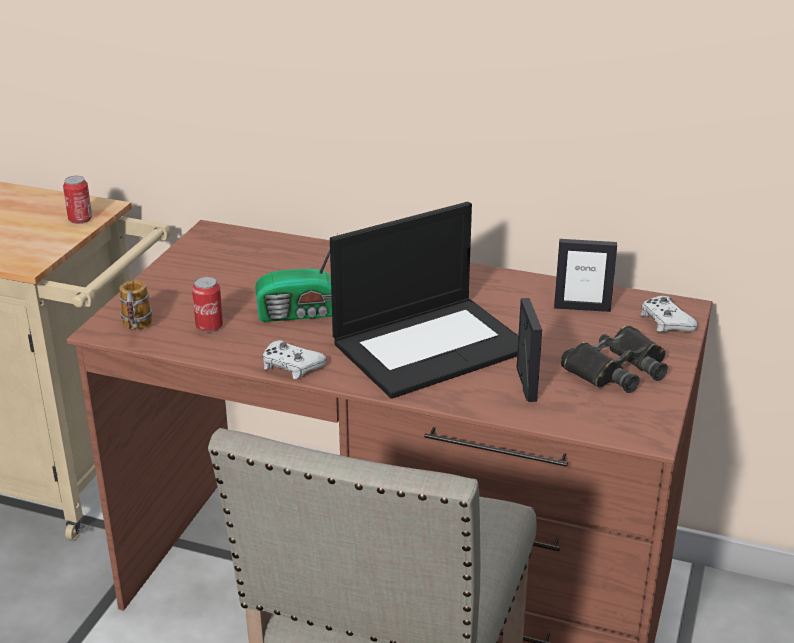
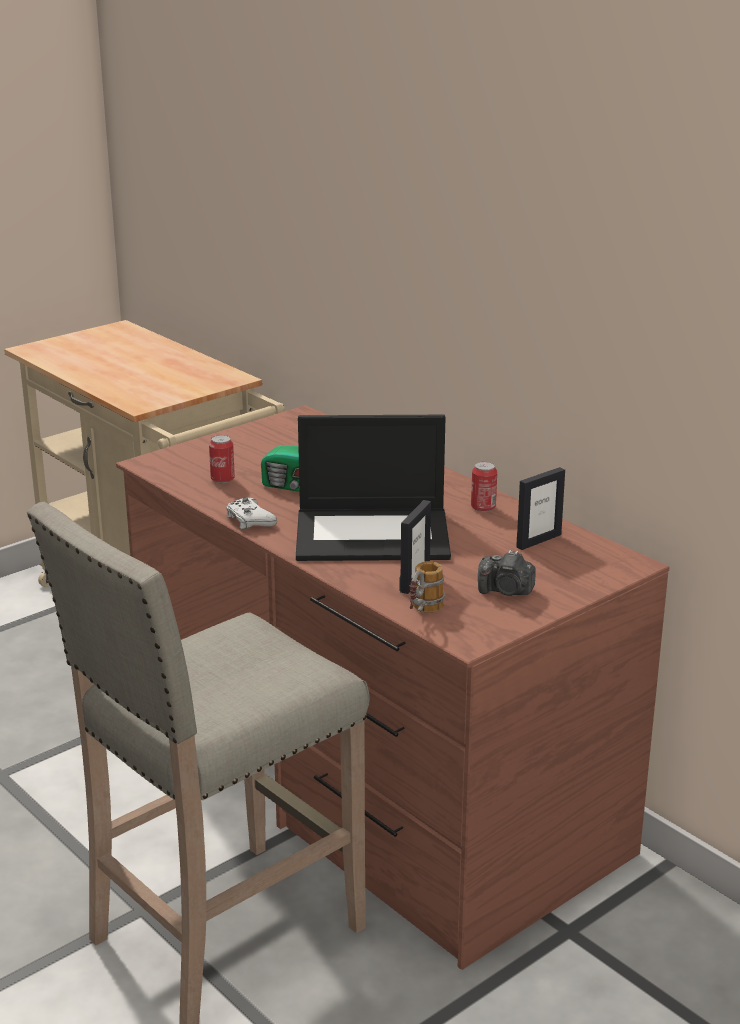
camera: 30 degrees right, 5 degrees down
can [63,176,92,224] -> can moved to [471,461,497,512]
mug [119,280,152,330] -> mug moved to [410,561,445,613]
picture frame [554,239,617,312] -> picture frame turned 75 degrees counterclockwise [517,467,565,550]
black binoculars [560,326,668,393] -> camera [478,550,536,596]
white game controller [641,296,698,332] -> none

